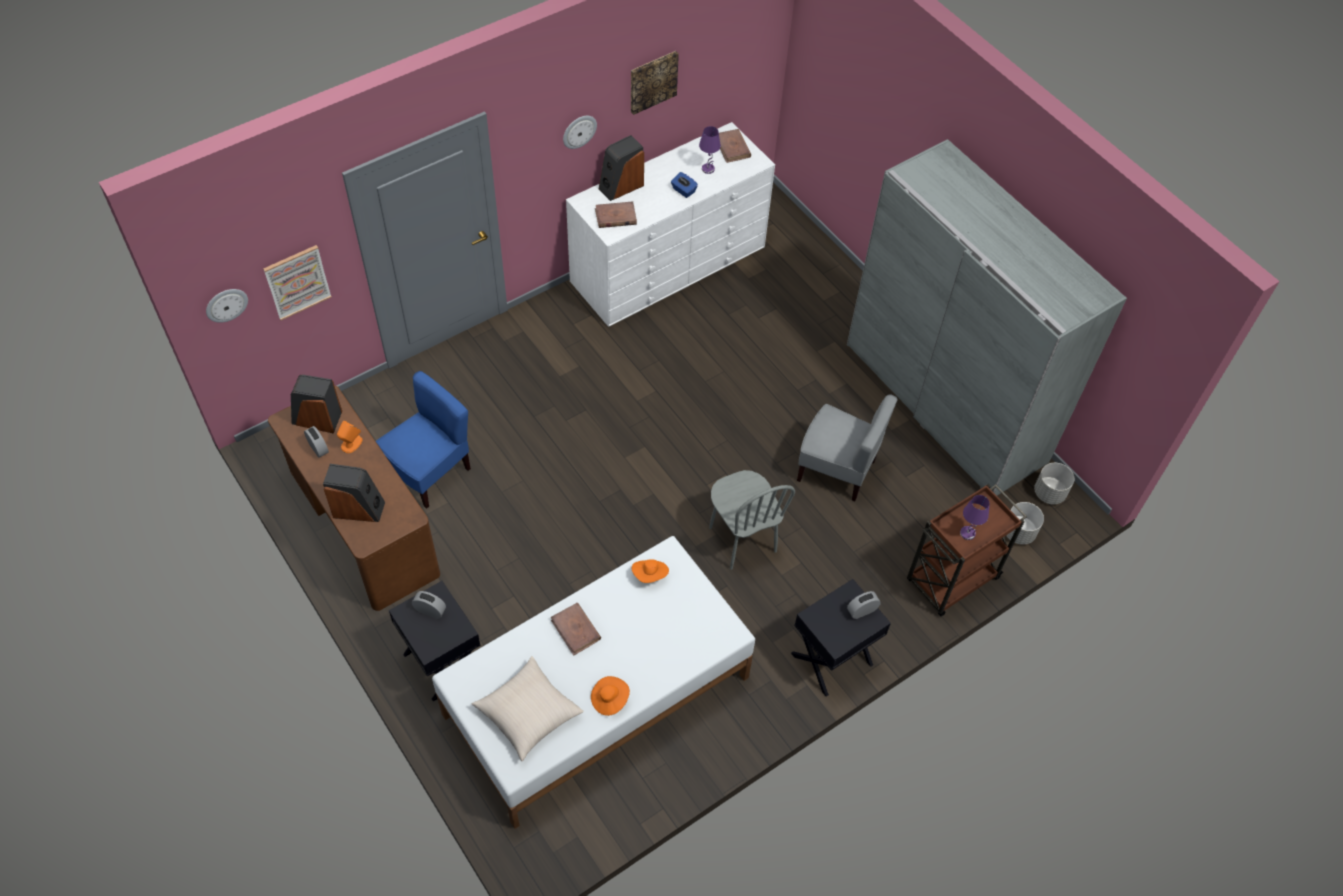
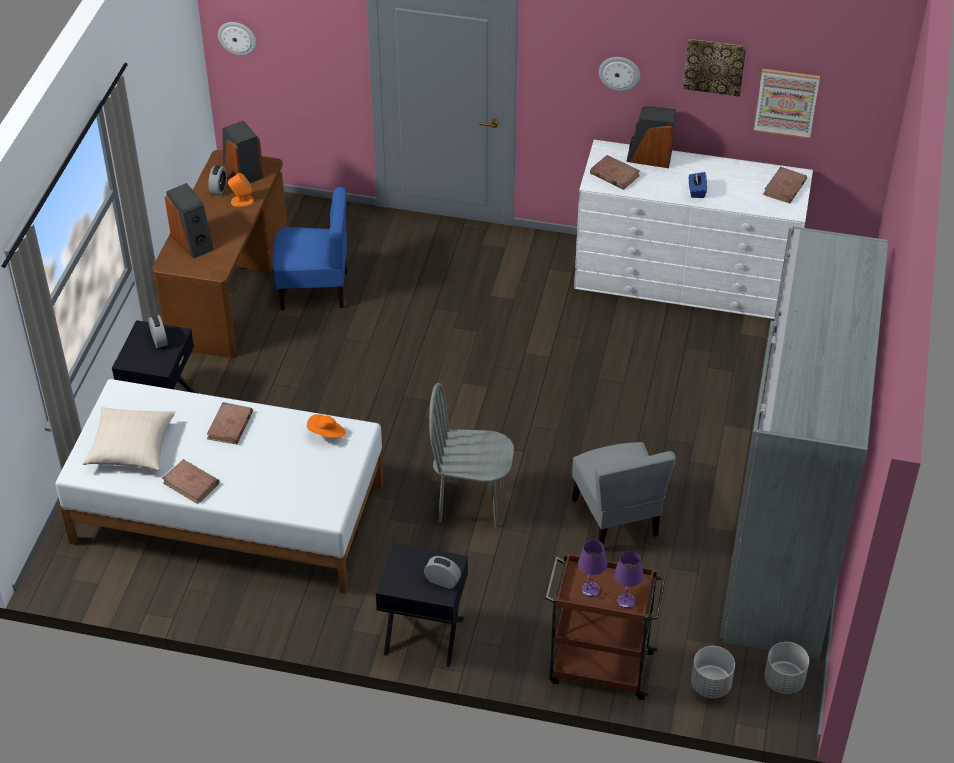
camera: 50 degrees right, 10 degrees down
picture [263,245,332,320] -> picture moved to [754,69,820,139]
orange hat [591,676,630,716] -> brown book [162,459,219,504]
purple table lamp [699,126,721,174] -> purple table lamp moved to [614,551,644,609]
grey chair [709,470,795,570] -> grey chair turned 75 degrees clockwise [429,383,514,527]

